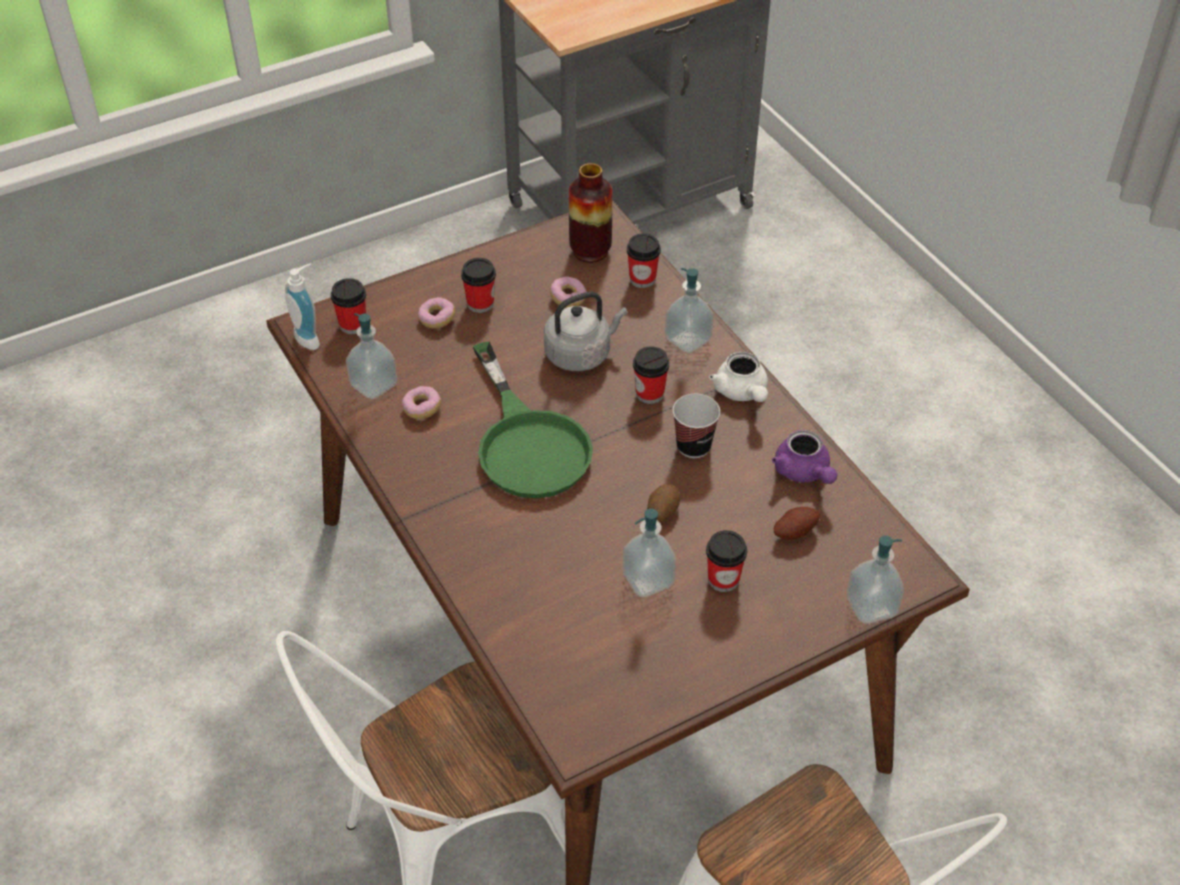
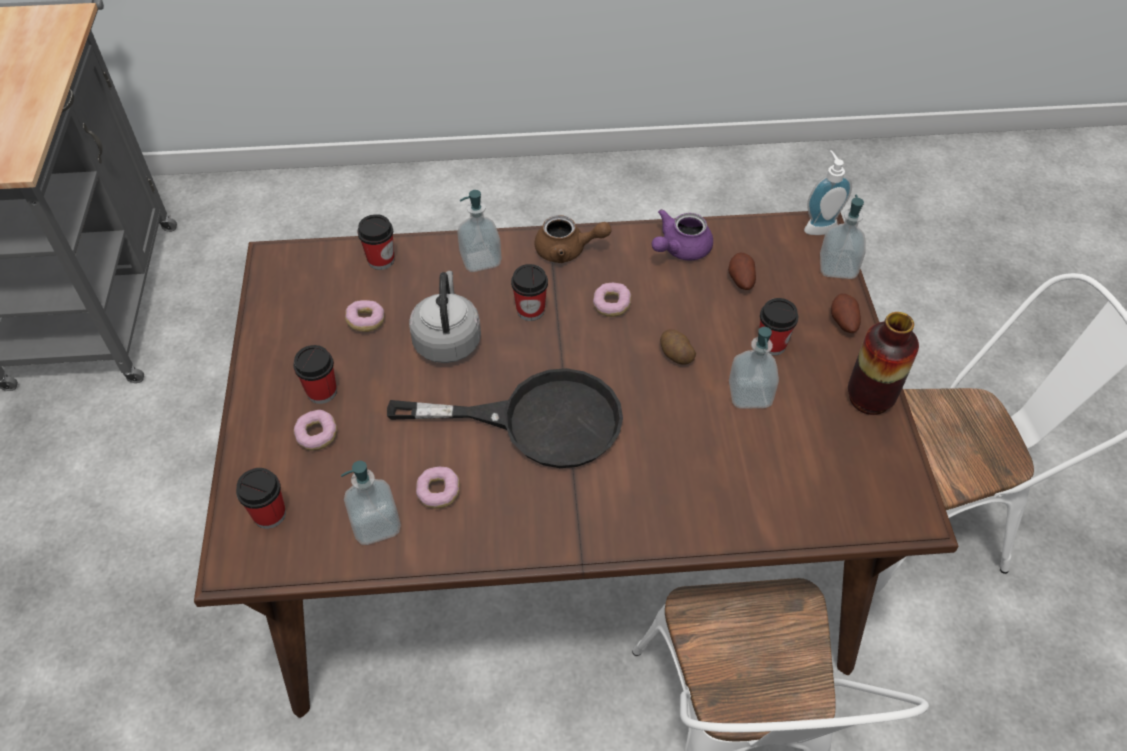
camera: 65 degrees left, 5 degrees up
soap dispenser [285,264,320,350] -> soap dispenser moved to [804,150,852,235]
green frying pan [473,341,593,498] -> black frying pan [387,368,623,468]
vase [569,163,613,263] -> vase moved to [848,312,919,415]
cup [673,394,720,458] -> donut [593,283,631,317]
white teapot [709,352,768,402] -> brown teapot [534,215,611,263]
purple teapot [772,430,838,484] -> purple teapot turned 135 degrees clockwise [652,209,713,261]
none -> potato [831,293,861,333]

